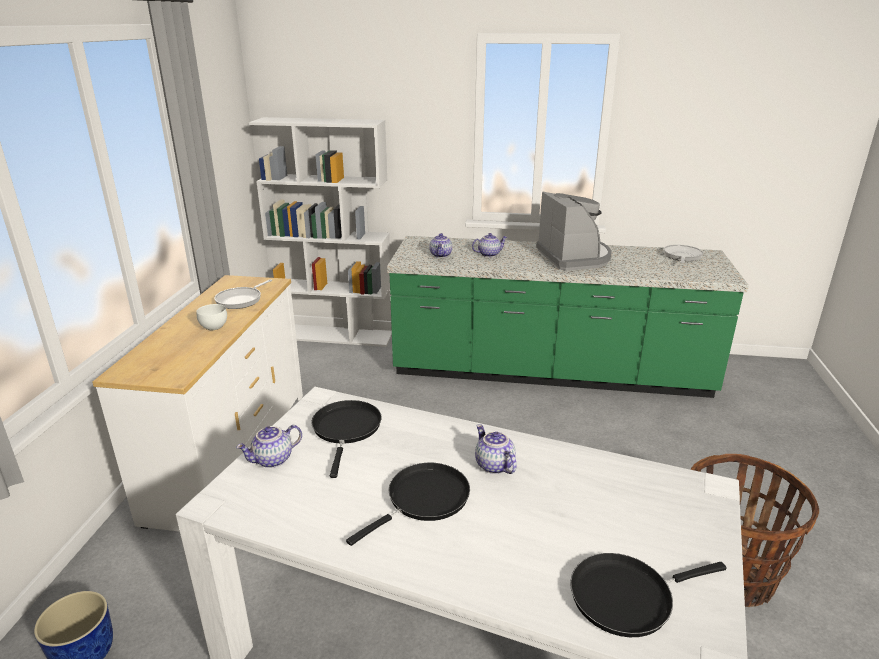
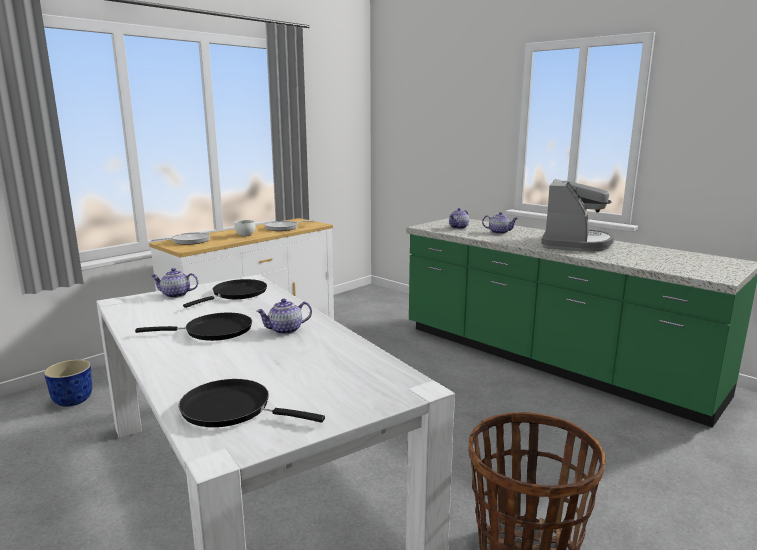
camera: 35 degrees right, 10 degrees down
white bookcase [249,117,392,347] -> none
teapot [475,424,517,474] -> teapot turned 120 degrees counterclockwise [256,299,312,335]
frying pan [664,245,704,263] -> frying pan moved to [151,232,210,245]

